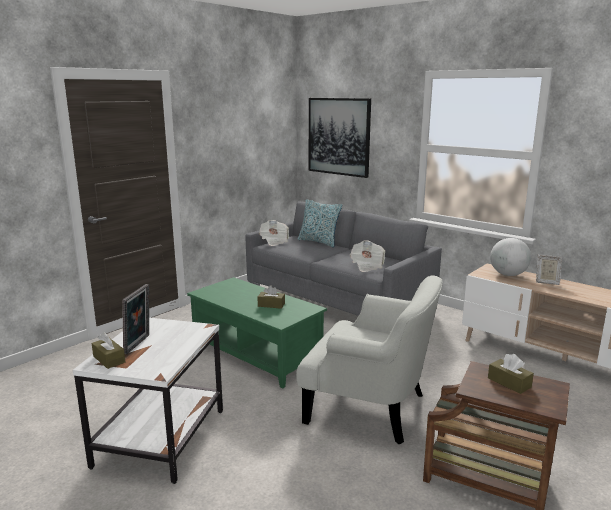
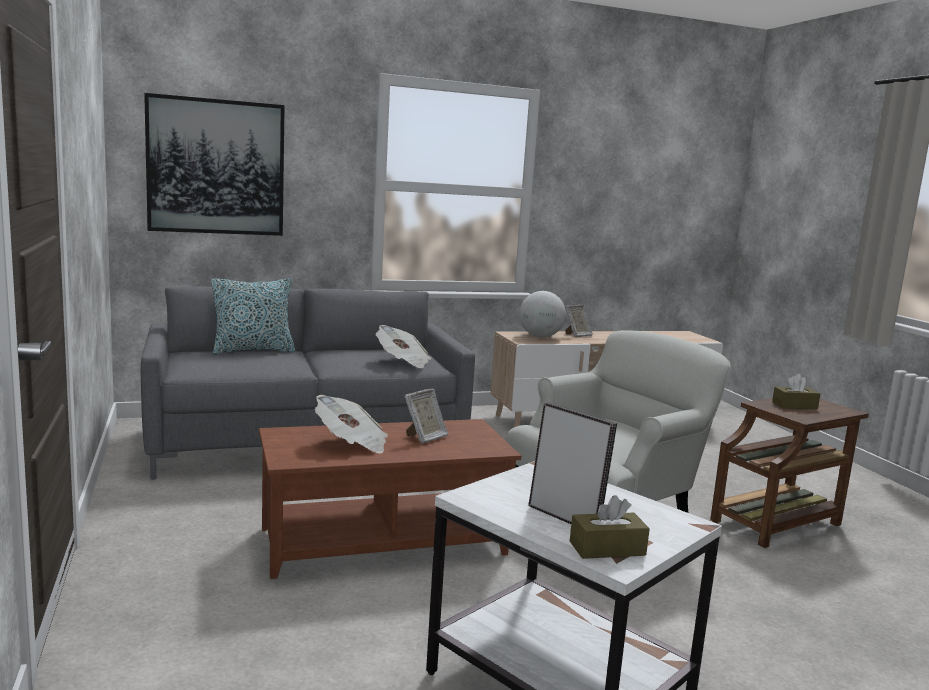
camera: 60 degrees left, 5 degrees down
green coffee table [187,277,327,389] -> brown coffee table [259,419,521,579]
brown tissue box [258,285,285,309] -> picture frame [404,389,448,444]
newspaper [259,220,289,246] -> newspaper moved to [315,395,388,454]

